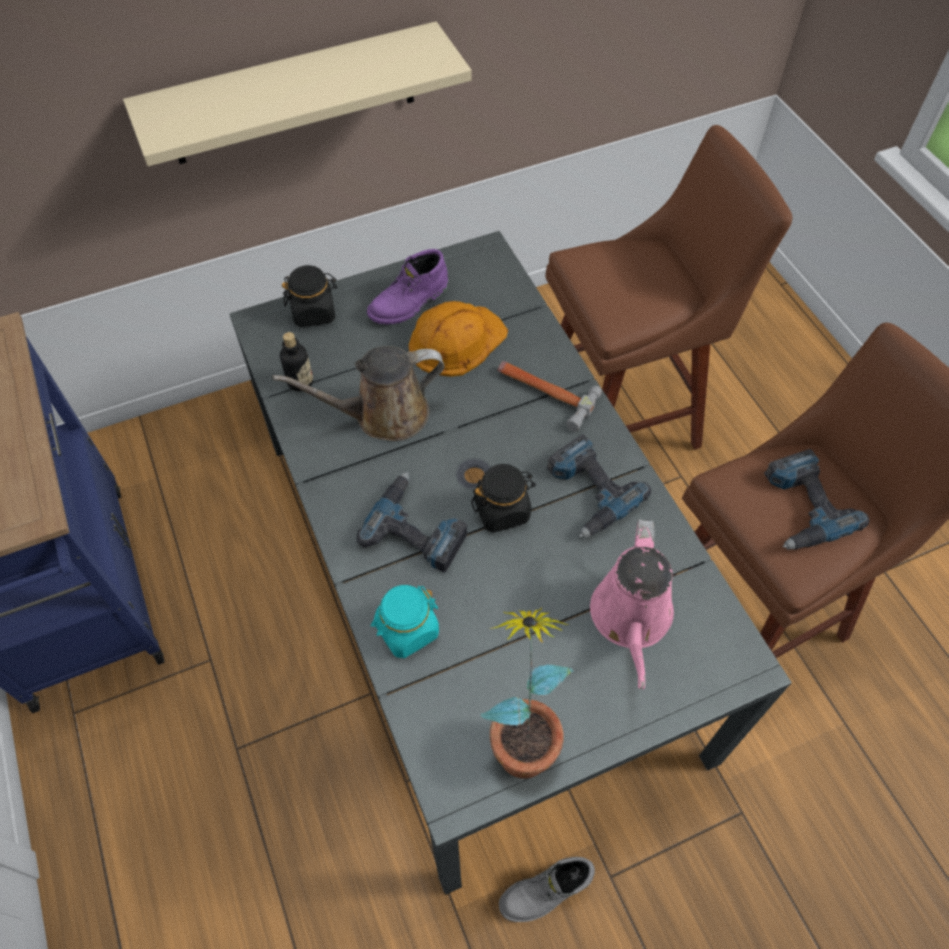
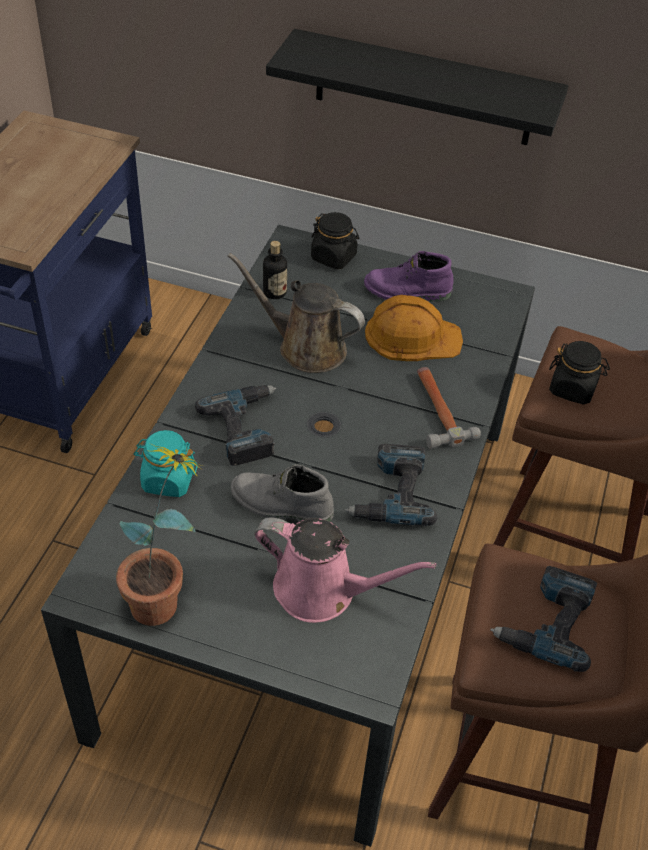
camera: 40 degrees right, 10 degrees down
beige shelf [123,21,472,166] -> black shelf [266,29,568,145]
black jar [471,464,536,533] -> black jar moved to [549,341,610,404]
grey boot [499,857,595,922] -> grey boot moved to [231,464,334,522]
pink watering can [590,519,674,689] -> pink watering can turned 120 degrees counterclockwise [254,517,436,623]

